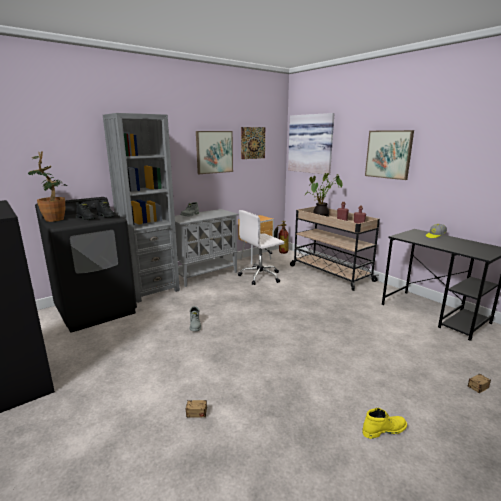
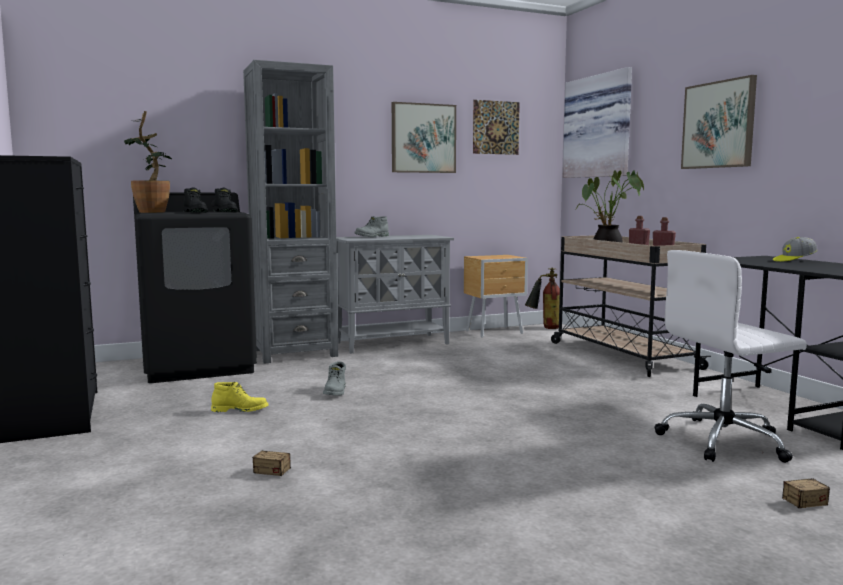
camera: 15 degrees right, 10 degrees down
white office chair [238,210,284,285] -> white office chair moved to [654,250,807,463]
yellow boot [362,408,407,439] -> yellow boot moved to [211,382,268,412]

